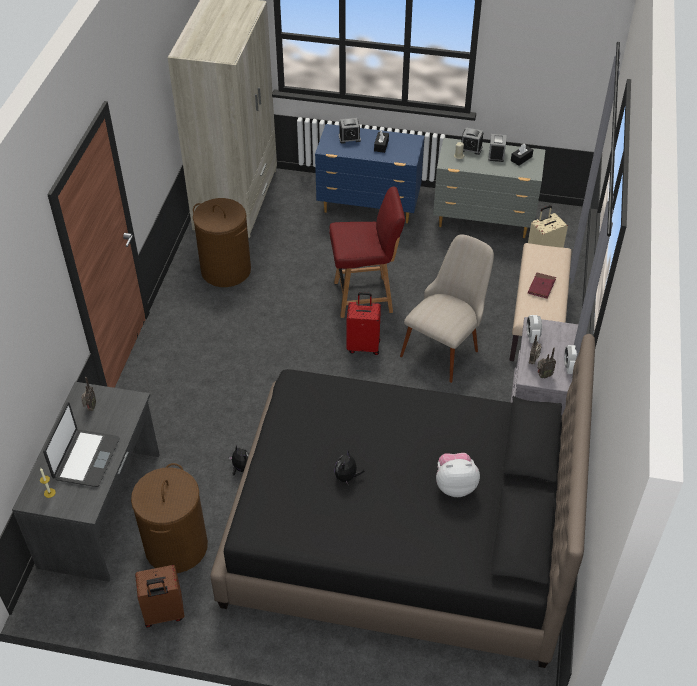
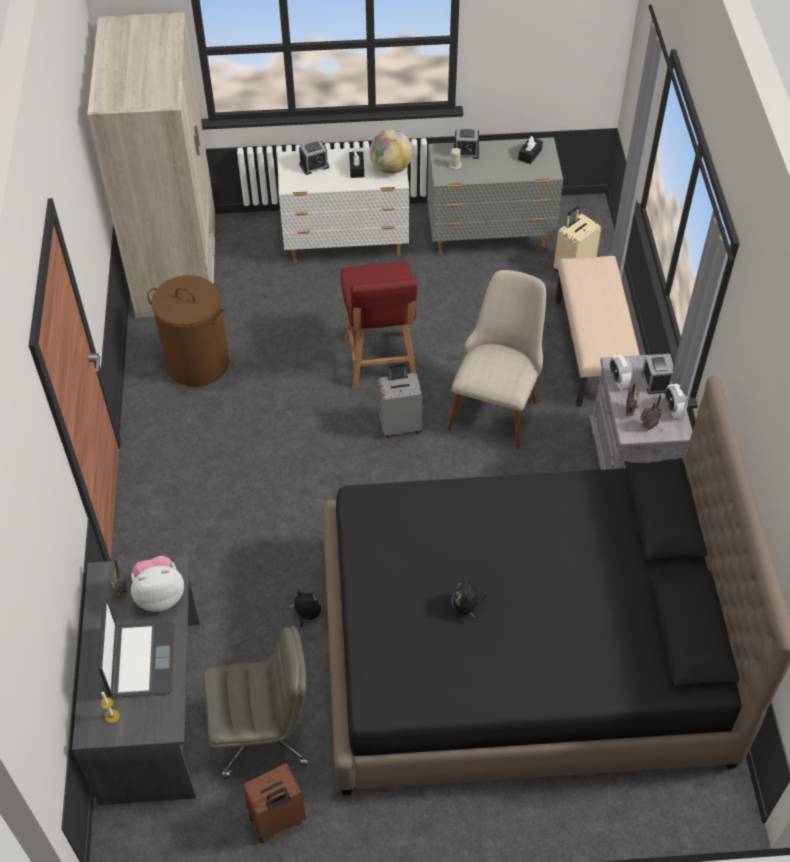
camera: 15 degrees left, 5 degrees up
brown laundry basket [131,463,208,573] -> grey office chair [203,626,309,779]
blue dresser [315,124,424,223] -> white dresser [278,147,409,262]
red chair [329,187,405,318] -> red chair turned 105 degrees clockwise [341,262,418,388]
red suitcase [346,292,381,355] -> grey suitcase [378,363,422,438]
plush toy [436,453,480,497] -> plush toy moved to [131,556,184,612]
alarm clock [489,134,506,162] -> alarm clock moved to [642,354,673,394]
red book [528,272,556,299] -> none
none -> globe [369,130,413,174]

